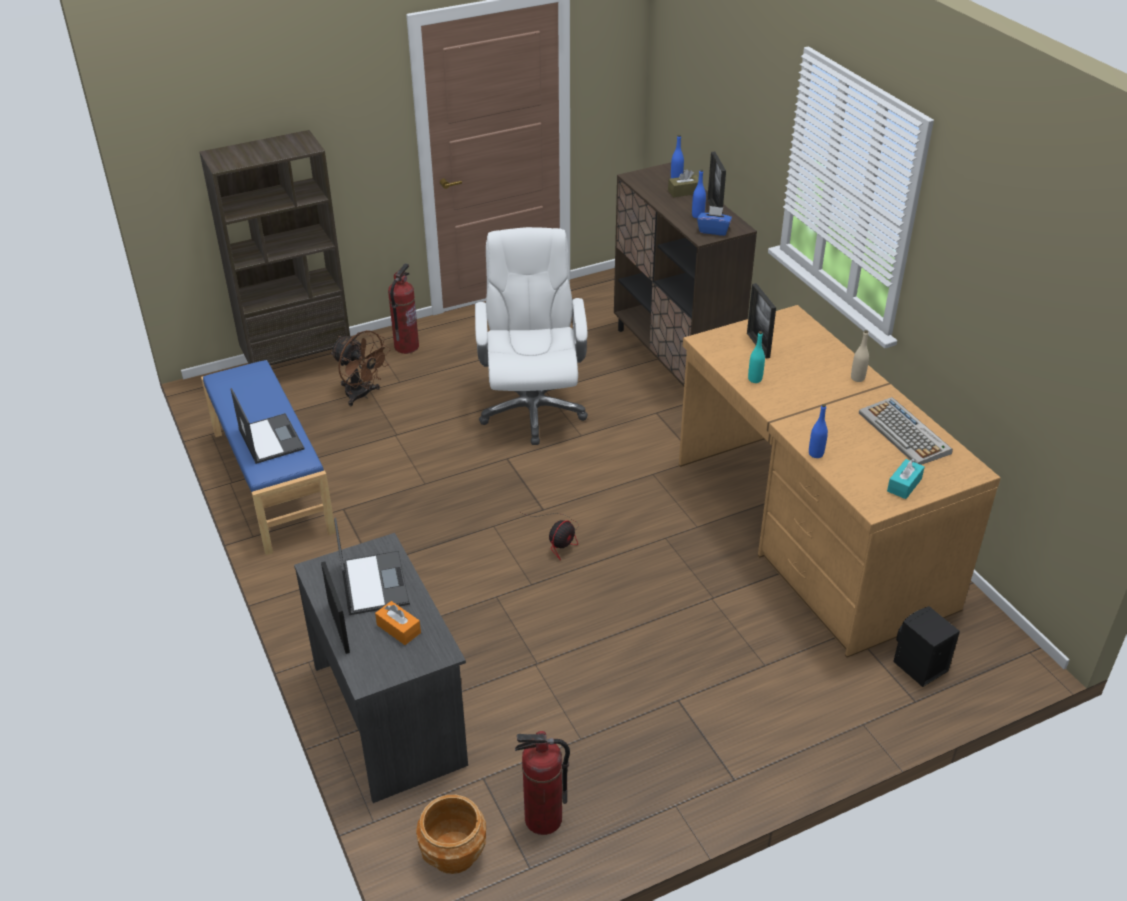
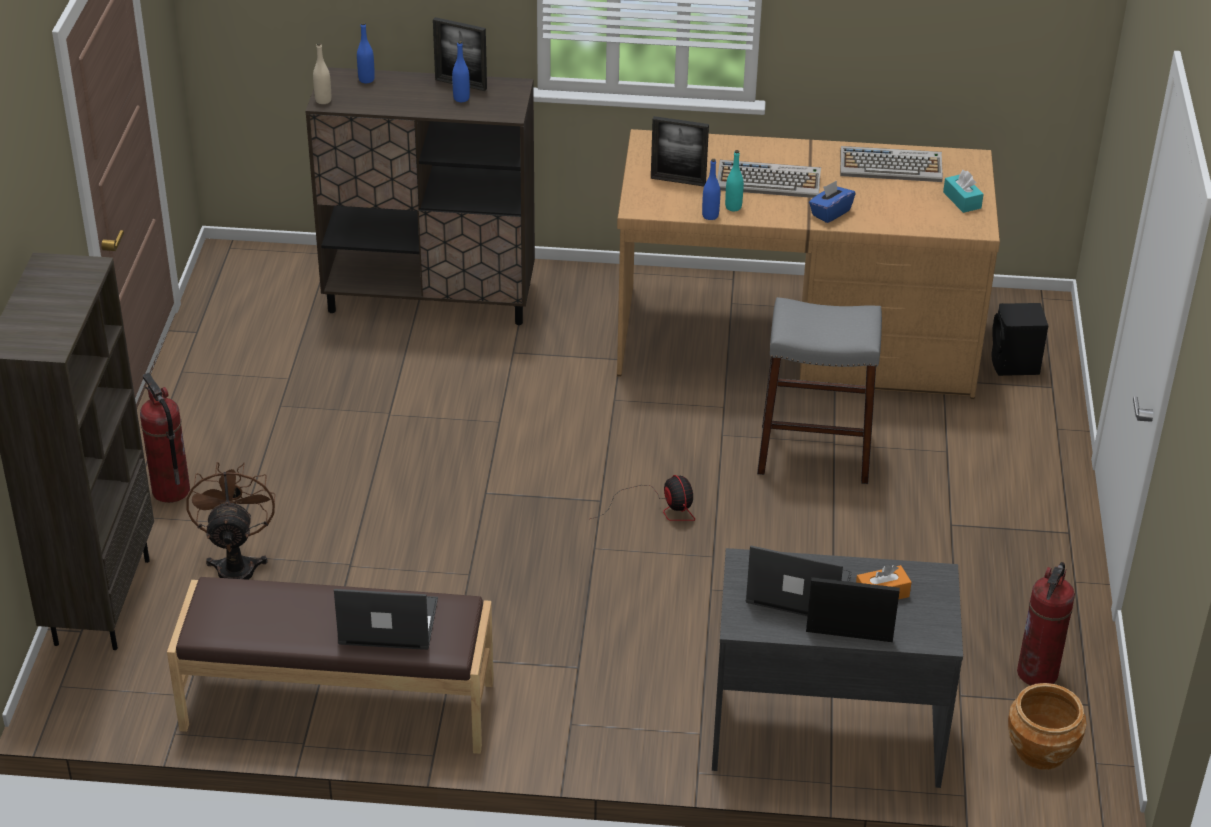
camera: 60 degrees left, 0 degrees up
blue bench [201,360,336,555] -> brown bench [167,577,494,754]
brown fan [330,330,391,406] -> brown fan turned 75 degrees counterclockwise [186,462,275,580]
white office chair [475,227,588,445] -> none
brown tissue box [668,169,699,197] -> none
blue tissue box [697,206,732,236] -> blue tissue box moved to [809,180,855,223]
blue bottle [809,404,828,458] -> blue bottle moved to [702,159,720,220]
beige bottle [851,330,869,382] -> beige bottle moved to [313,43,331,104]
none -> keyboard [717,160,821,198]
none -> grey stool [757,297,882,484]

